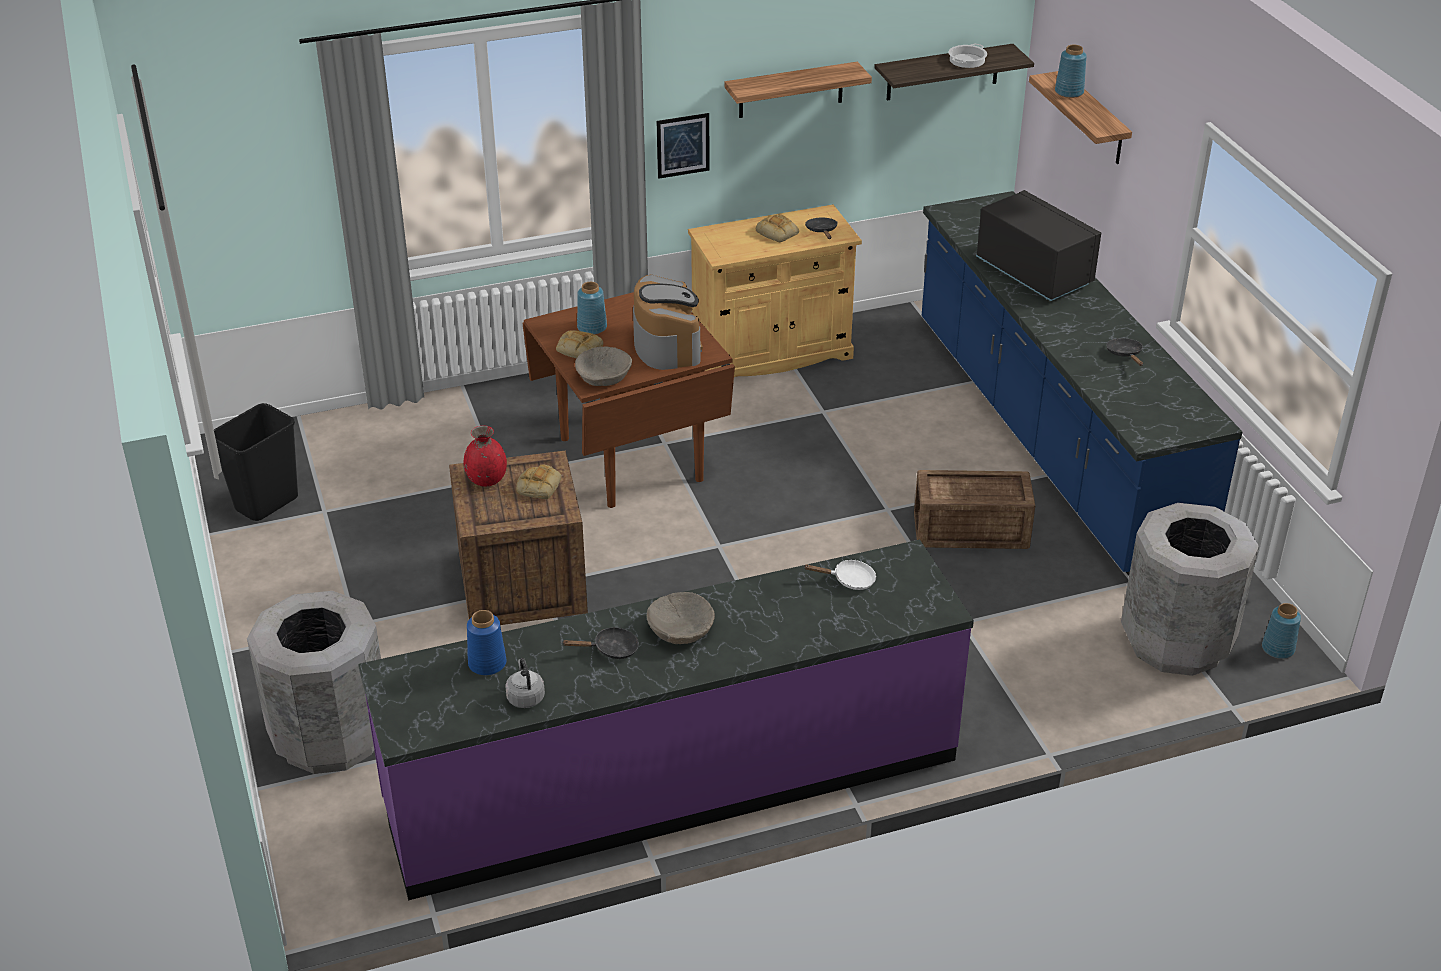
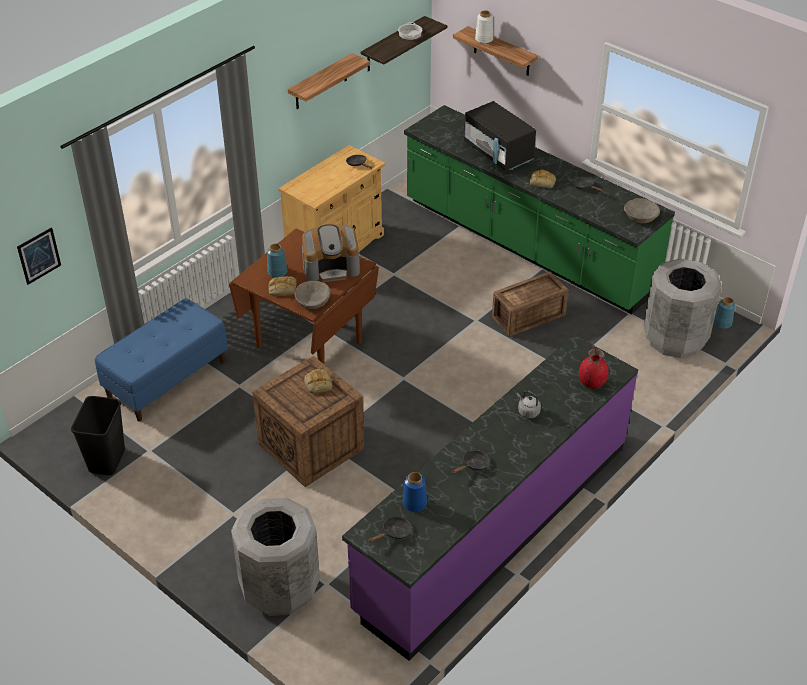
camera: 30 degrees left, 5 degrees up
red vase [464,426,507,487] -> red vase moved to [579,348,609,389]
grey kettle [505,658,545,708] -> grey kettle moved to [516,390,541,418]
coffee machine [633,275,703,370] -> coffee machine turned 120 degrees clockwise [302,224,360,282]
beige bowl [647,592,715,644] -> beige bowl moved to [624,198,660,223]
picture [657,113,710,179] -> picture moved to [17,227,61,285]
bread [756,214,799,242] -> bread moved to [530,170,556,188]
white frying pan [803,560,876,590] -> none
blue counter [922,191,1243,576] -> green counter [404,105,675,314]
black microwave [976,190,1101,301] -> black microwave turned 150 degrees counterclockwise [464,101,536,171]
blue vase [1055,44,1087,98] -> white vase [475,10,493,43]
none -> blue bench [95,298,228,421]
none -> black frying pan [369,517,412,542]

